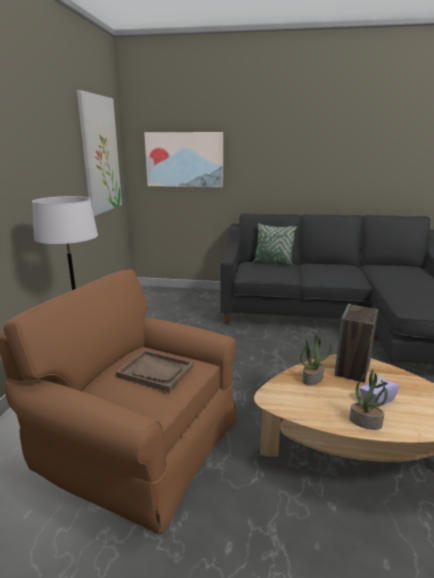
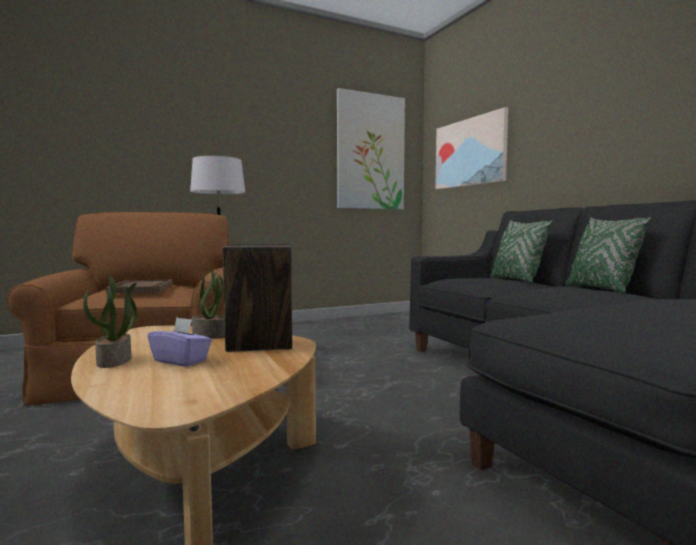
camera: 55 degrees right, 15 degrees down
none -> green pillow [566,217,651,293]

